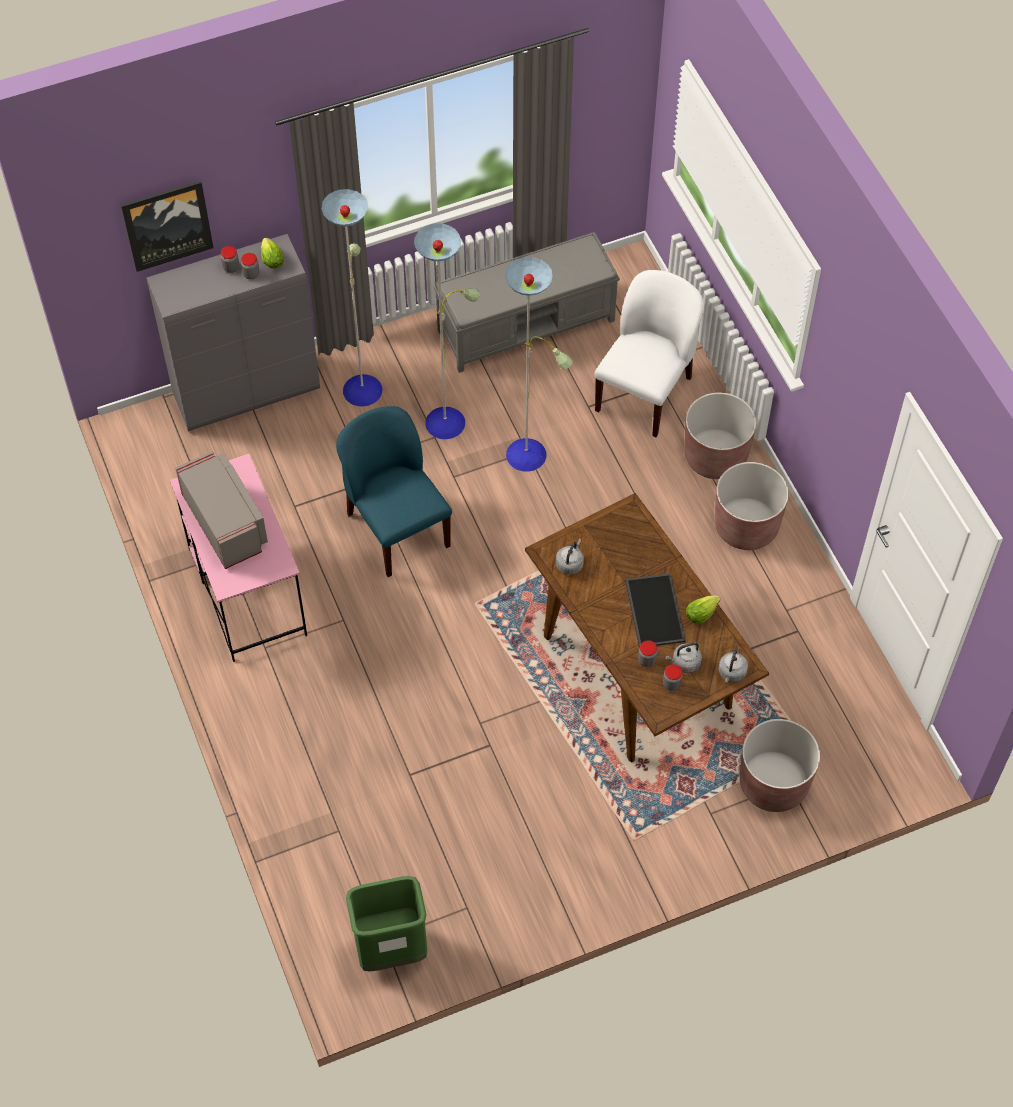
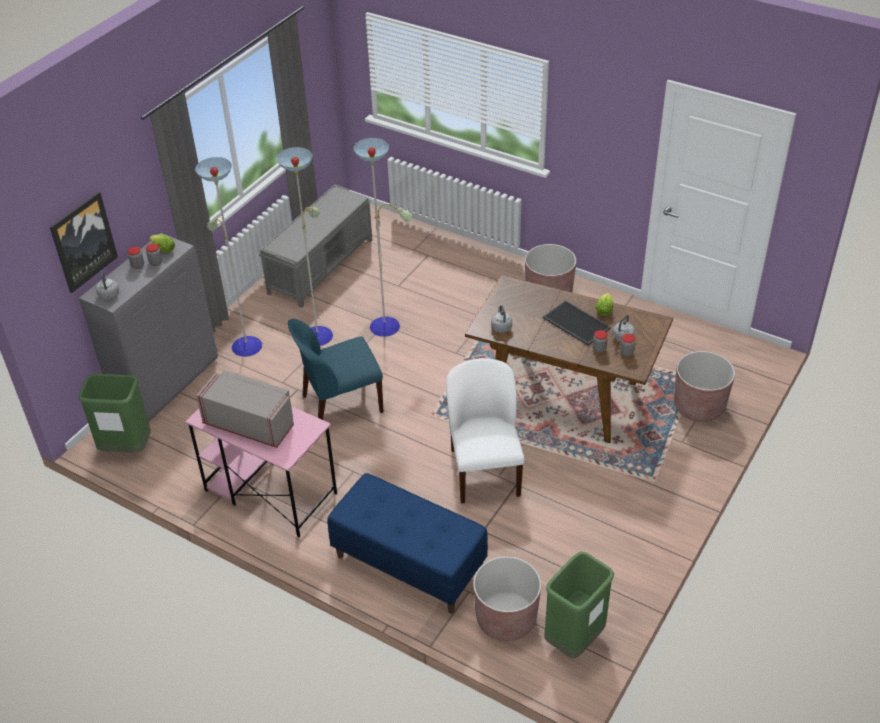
camera: 35 degrees left, 15 degrees down
blue chair [336,406,452,577] -> blue chair turned 45 degrees counterclockwise [288,319,383,420]
white chair [594,270,704,437] -> white chair moved to [446,358,525,504]
brown planter [684,392,756,479] -> brown planter moved to [473,556,541,641]
grey kettle [718,648,748,682] -> grey kettle moved to [96,271,119,300]
none -> green trash can [78,374,151,453]
none -> blue bench [327,473,488,614]

